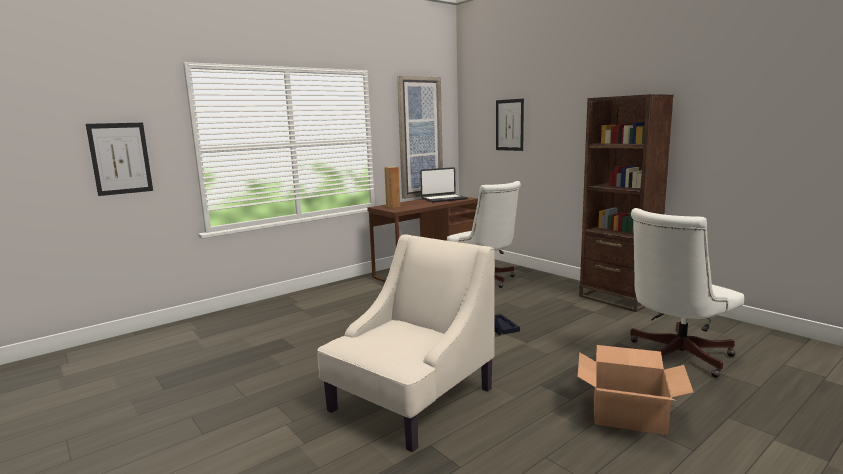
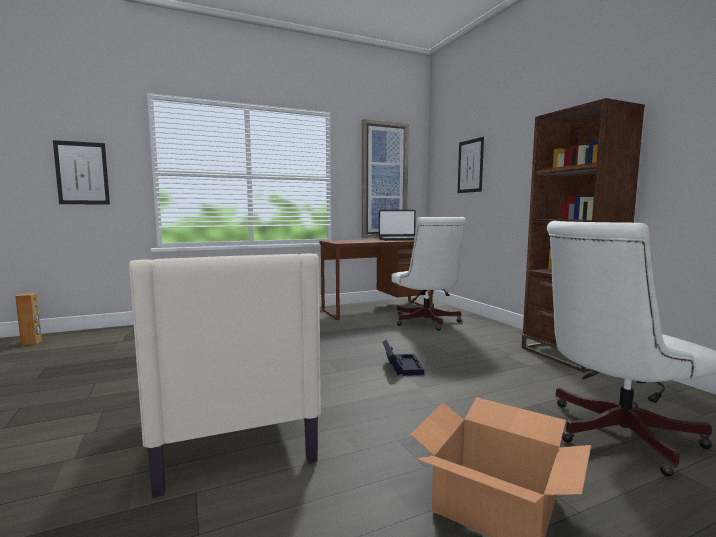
camera: 15 degrees right, 5 degrees down
beige armchair [317,234,495,452] -> beige armchair turned 105 degrees clockwise [129,253,321,498]
brown speaker [384,167,400,208] -> brown speaker moved to [15,293,42,345]

